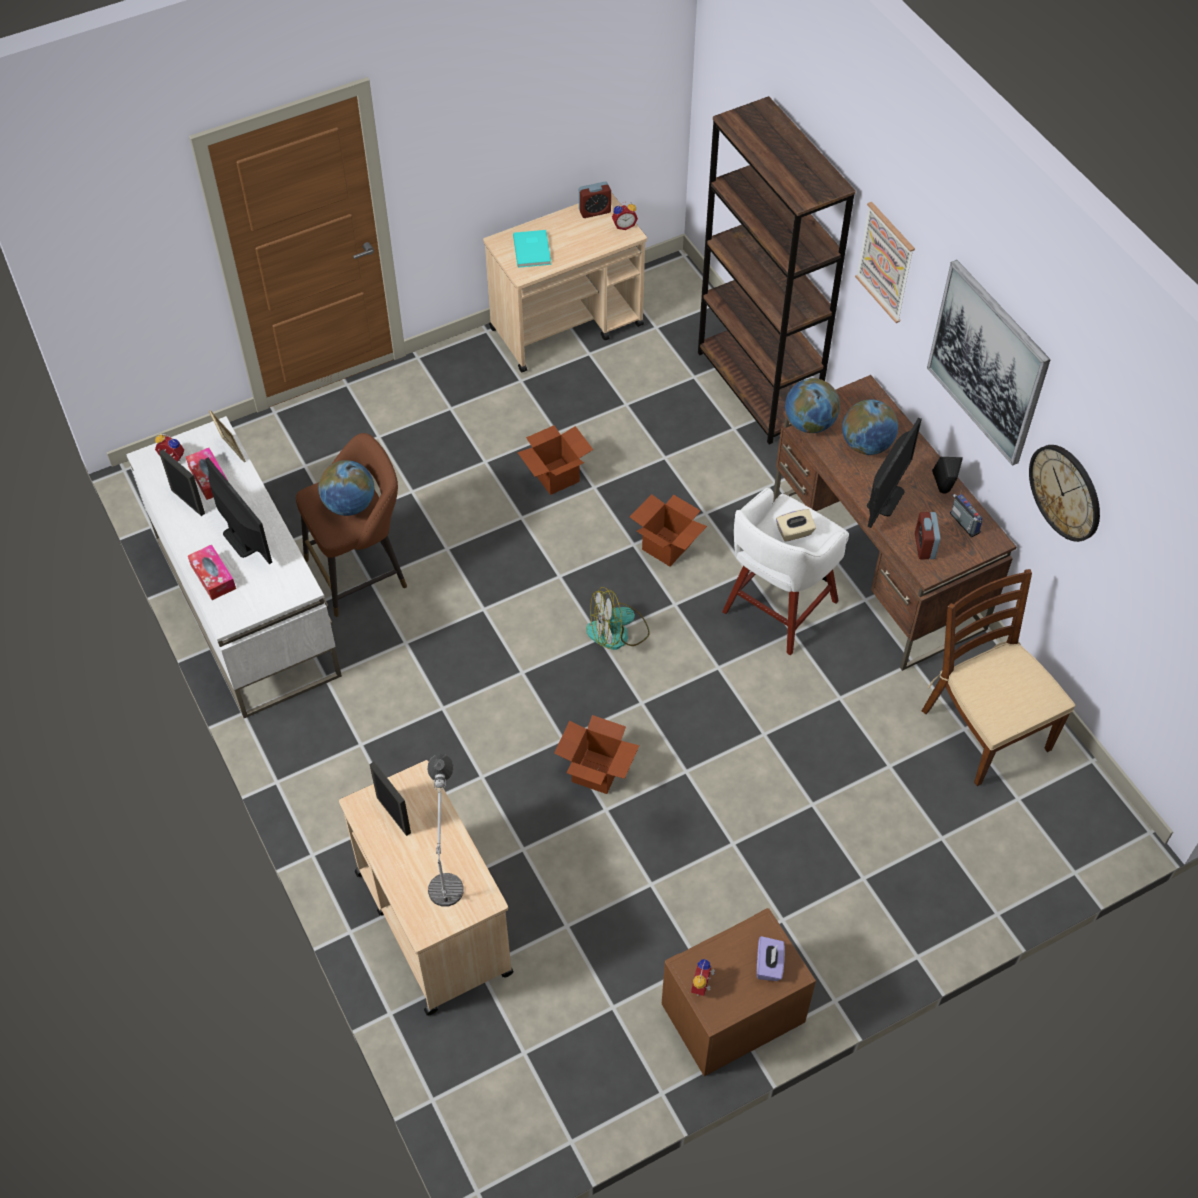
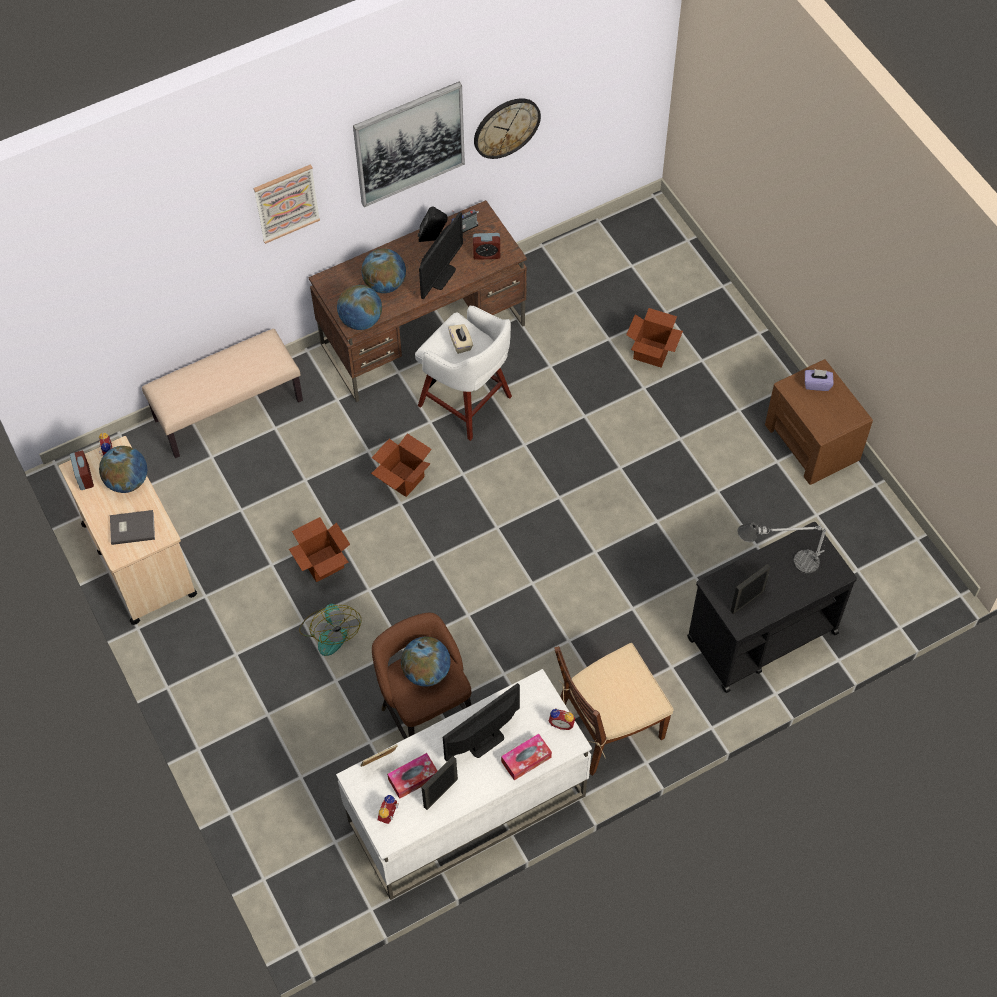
camera: 90 degrees left, 5 degrees up
beige cart [339,760,514,1015] -> black cart [687,522,857,693]
turquoise book [513,230,551,268] -> grey book [110,510,155,545]
cardboard box [554,715,639,794] -> cardboard box moved to [626,308,683,367]
fan [586,587,650,650] -> fan moved to [299,604,362,656]
alarm clock [691,959,715,996] -> alarm clock moved to [548,708,575,730]
brown bookcase [698,96,856,445] -> beige bench [142,329,303,458]
monitor [867,417,922,528] -> monitor turned 90 degrees clockwise [419,212,463,300]
brown chair [922,569,1075,786] -> brown chair moved to [554,643,674,776]
none -> globe [99,446,148,493]

